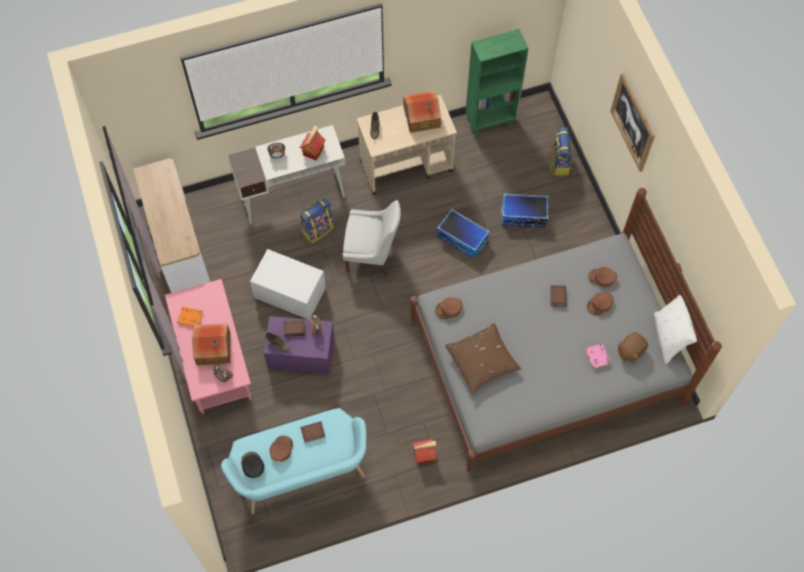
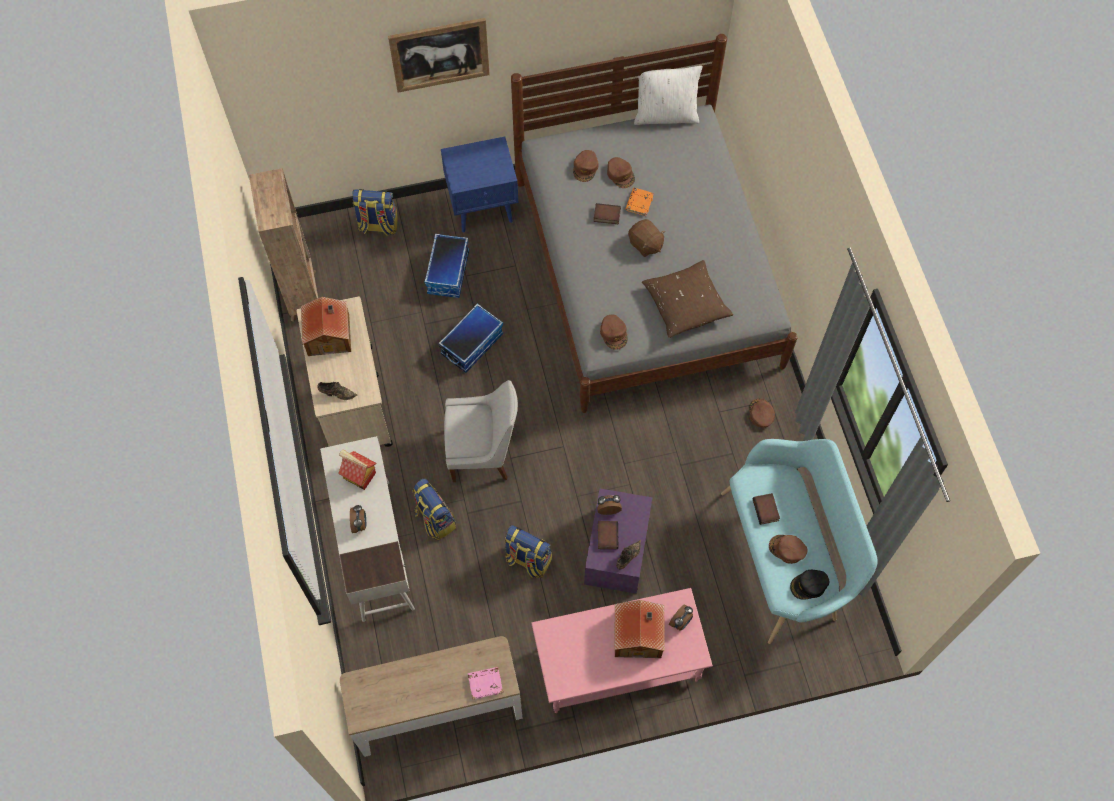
camera: 85 degrees left, 0 degrees up
orange book [177,307,203,327] -> orange book moved to [625,188,654,216]
white storage box [250,249,326,320] -> backpack [505,525,552,578]
white chair [343,200,401,277] -> white chair turned 75 degrees clockwise [444,380,518,482]
toy house [412,439,436,464] -> brown cap [749,399,775,427]
green bookcase [465,29,528,138] -> brown bookcase [249,168,318,322]
pink book [585,344,611,369] -> pink book moved to [468,667,503,699]
brown plush toy [618,332,648,363] -> brown plush toy moved to [628,219,665,257]
none -> blue nightstand [441,137,518,232]

